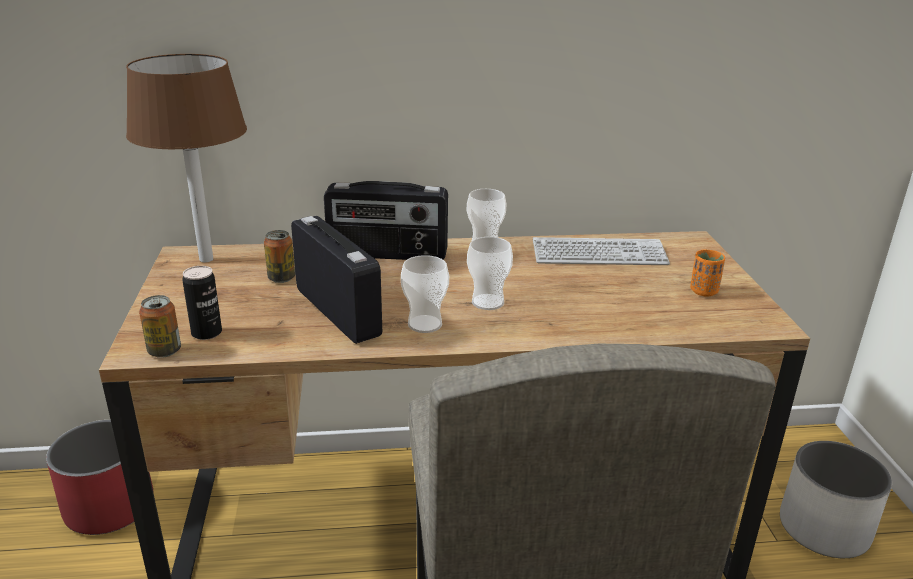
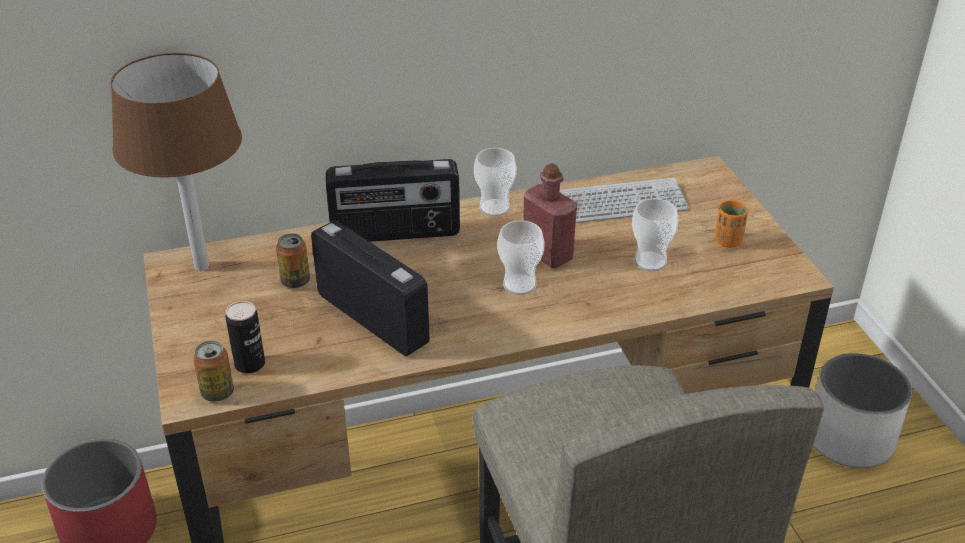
camera: 10 degrees left, 10 degrees up
cup [401,255,449,333] -> cup moved to [632,199,679,271]
none -> red bottle [524,163,577,268]

